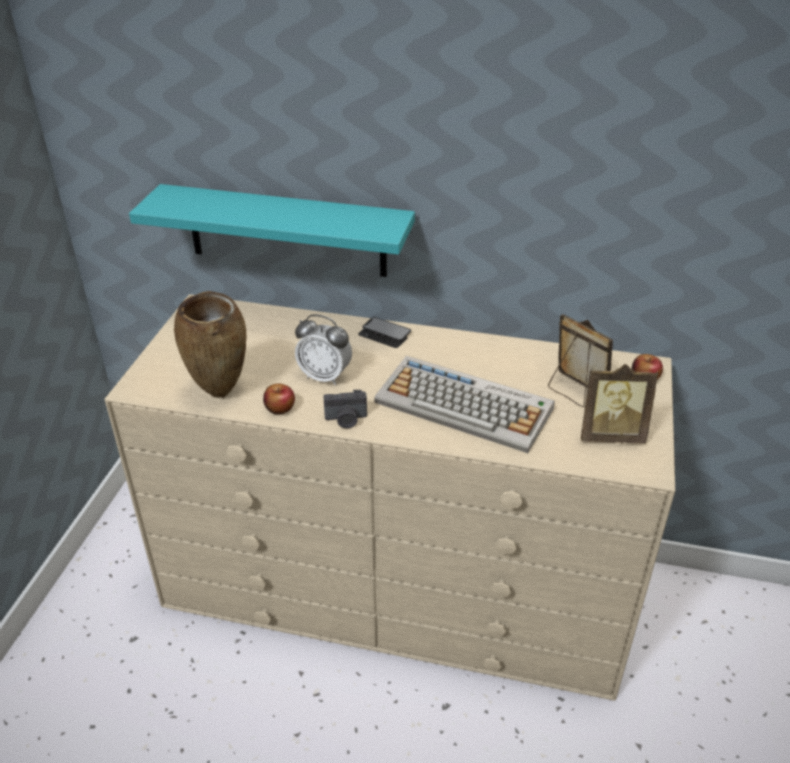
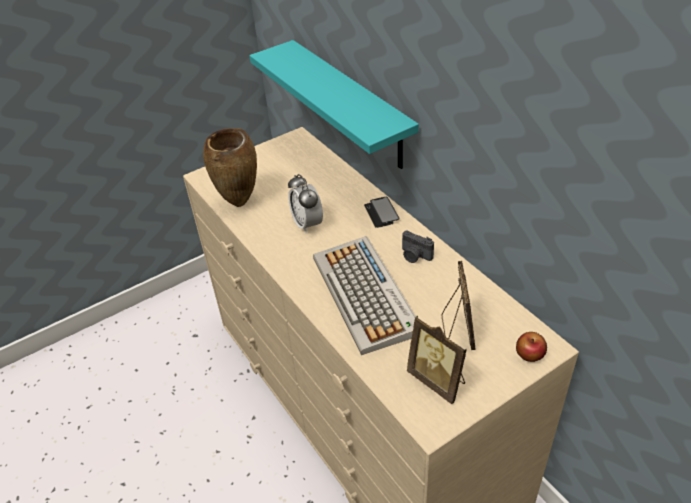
camera: 45 degrees right, 5 degrees up
apple [263,384,295,414] -> none
camera [323,390,367,428] -> camera moved to [402,231,434,263]

